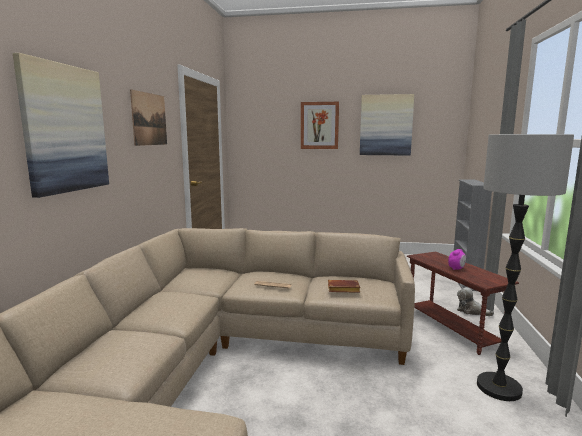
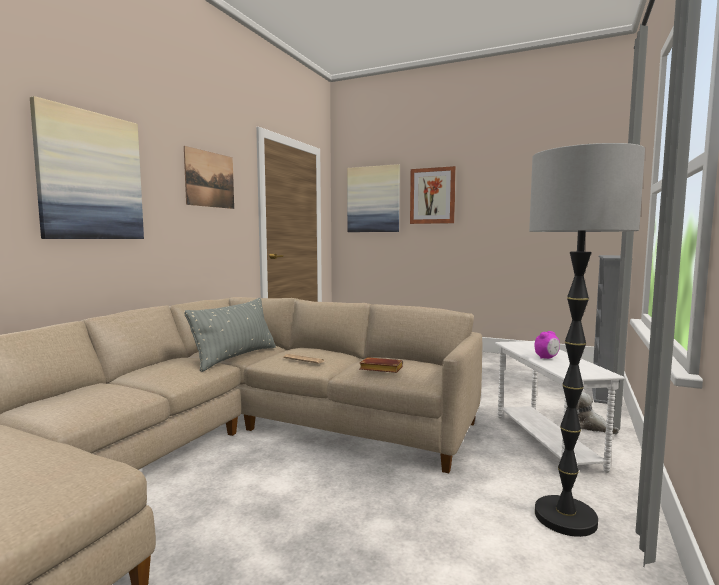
camera: 15 degrees right, 5 degrees down
picture [360,94,414,155] -> picture moved to [347,164,400,232]
brown side table [407,251,519,355] -> white side table [494,341,625,473]
none -> grey pillow [184,298,276,372]

